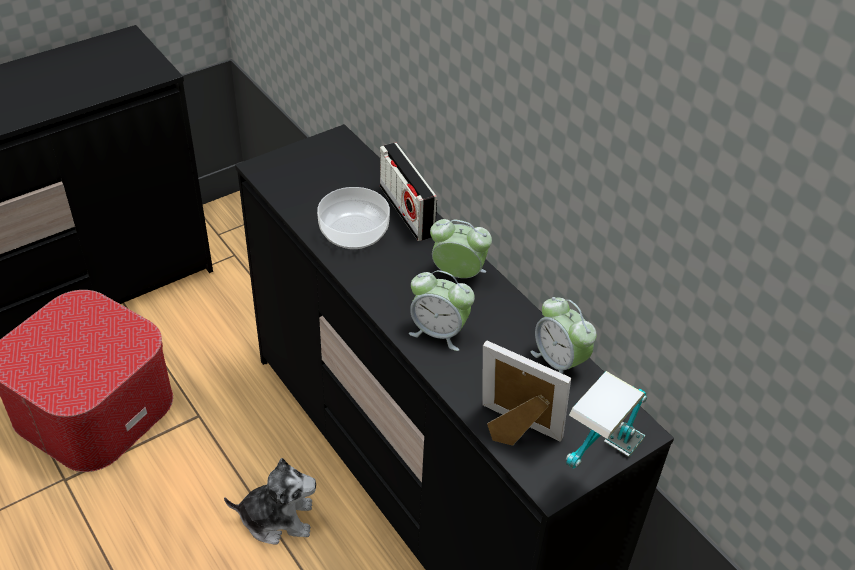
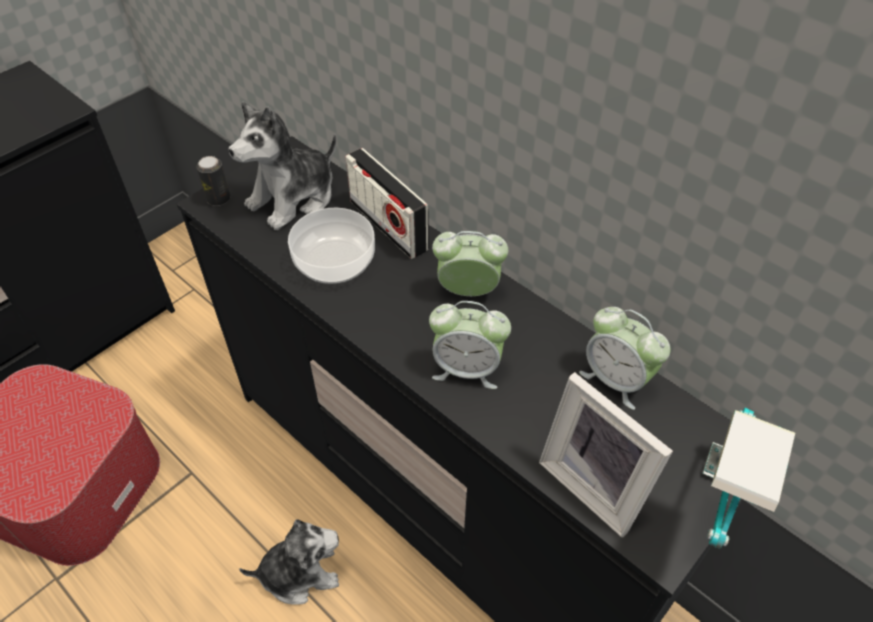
camera: 10 degrees left, 5 degrees up
picture frame [482,341,571,446] -> picture frame turned 150 degrees counterclockwise [539,372,673,538]
none -> can [196,156,230,206]
none -> plush toy [229,101,336,230]

